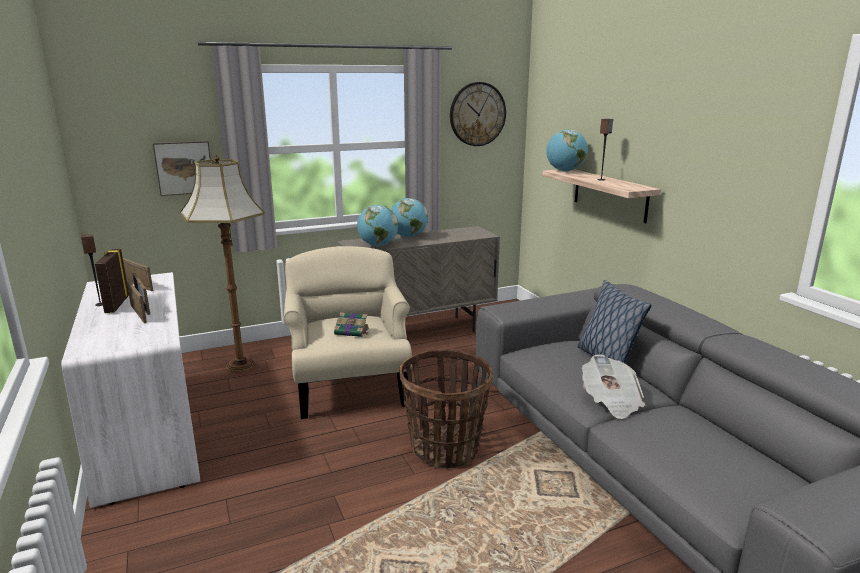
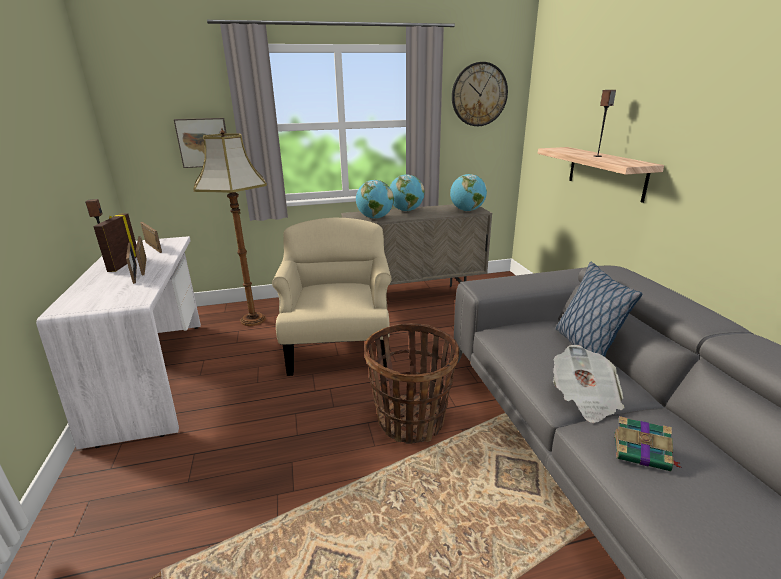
camera: 10 degrees right, 5 degrees up
book [334,312,369,337] -> book moved to [614,416,682,471]
globe [546,130,588,172] -> globe moved to [450,174,487,211]

